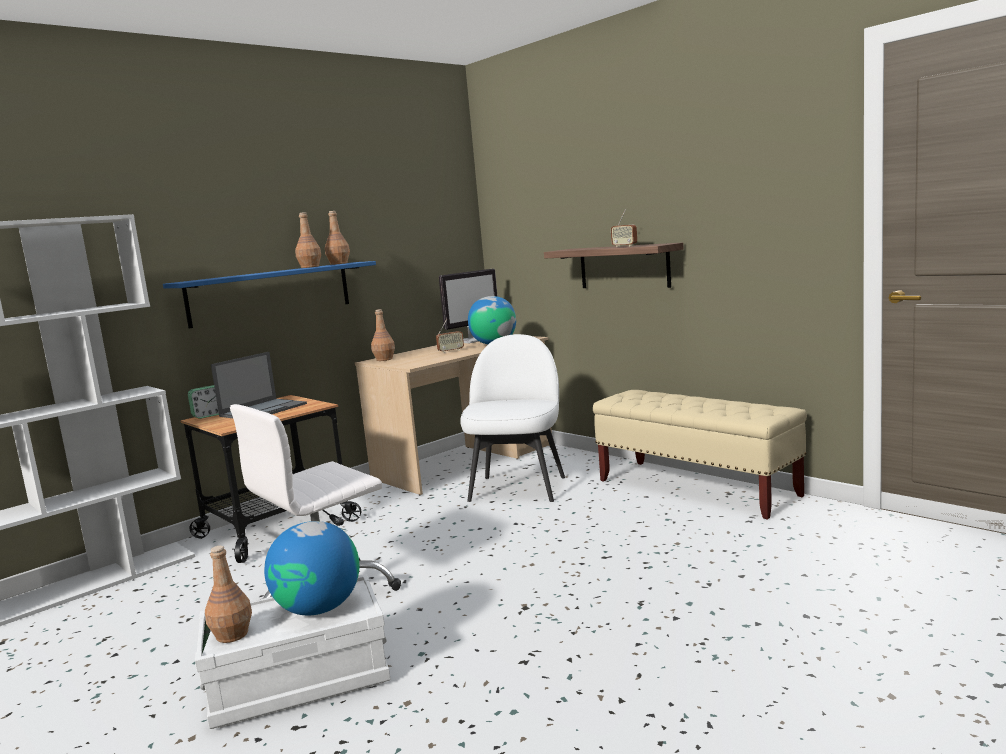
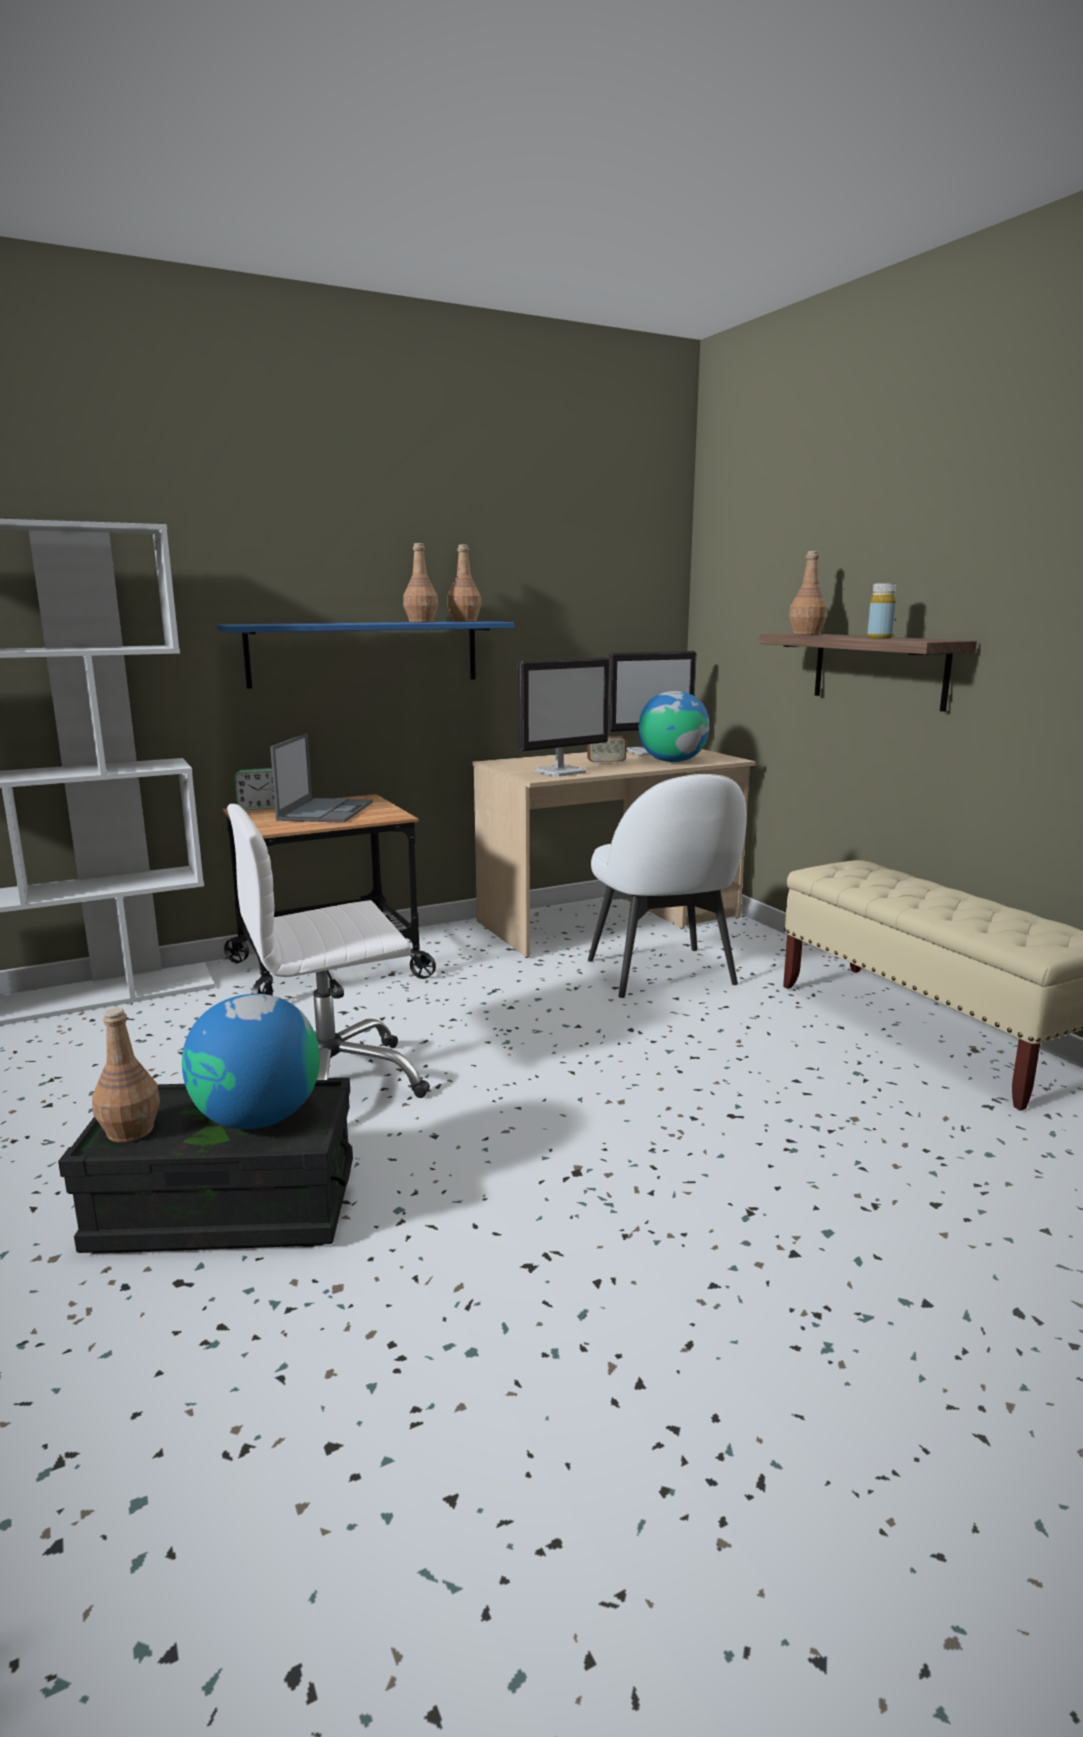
camera: 15 degrees right, 5 degrees up
white storage box [195,574,390,729] -> black storage box [58,1077,353,1254]
laptop [211,352,307,418] -> laptop turned 45 degrees counterclockwise [270,733,373,823]
brown bottle [371,309,395,361] -> brown bottle moved to [789,551,828,635]
white chair [460,334,565,502] -> white chair turned 135 degrees clockwise [588,774,747,998]
radio [611,209,637,247] -> yellow bottle [867,584,896,639]
none -> monitor [518,657,610,777]

